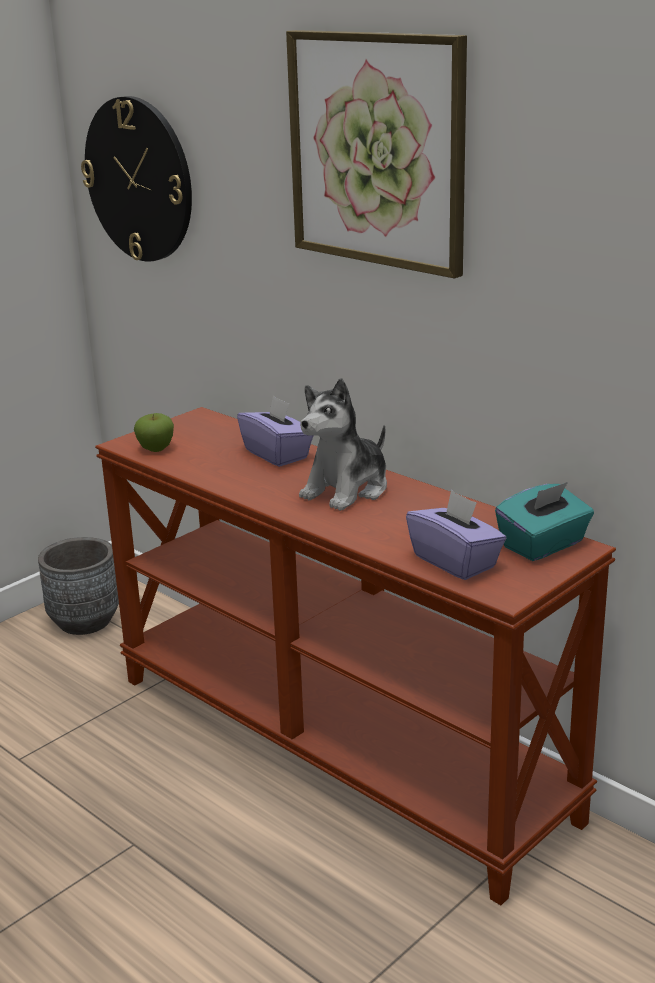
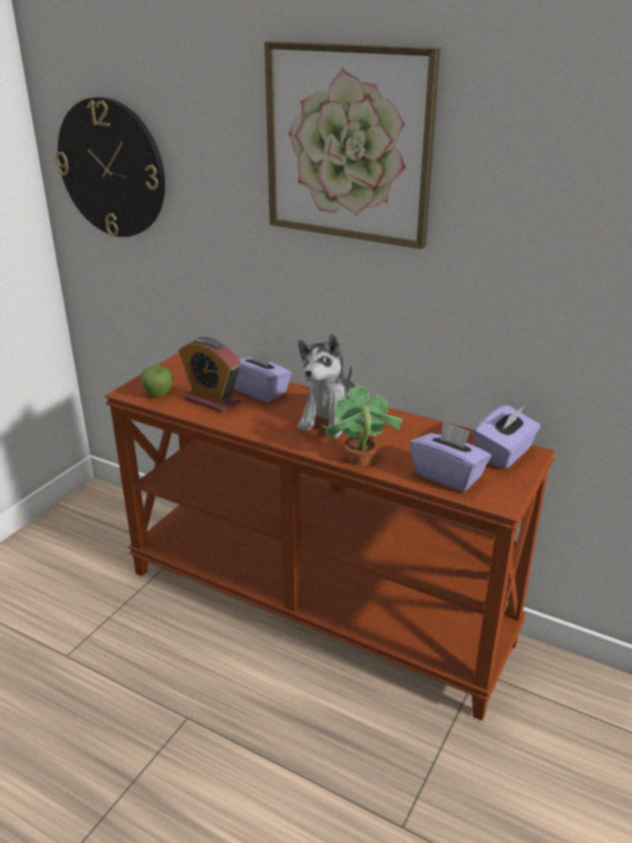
camera: 15 degrees left, 5 degrees up
grey planter [38,537,119,635] -> none
turquoise tissue box [495,482,594,561] -> purple tissue box [473,405,541,469]
none -> alarm clock [179,337,241,413]
none -> potted plant [321,385,403,466]

